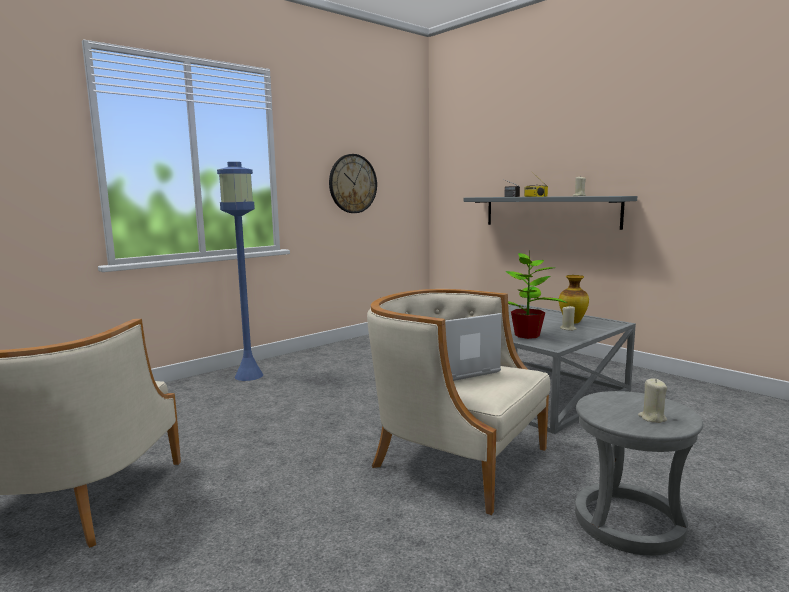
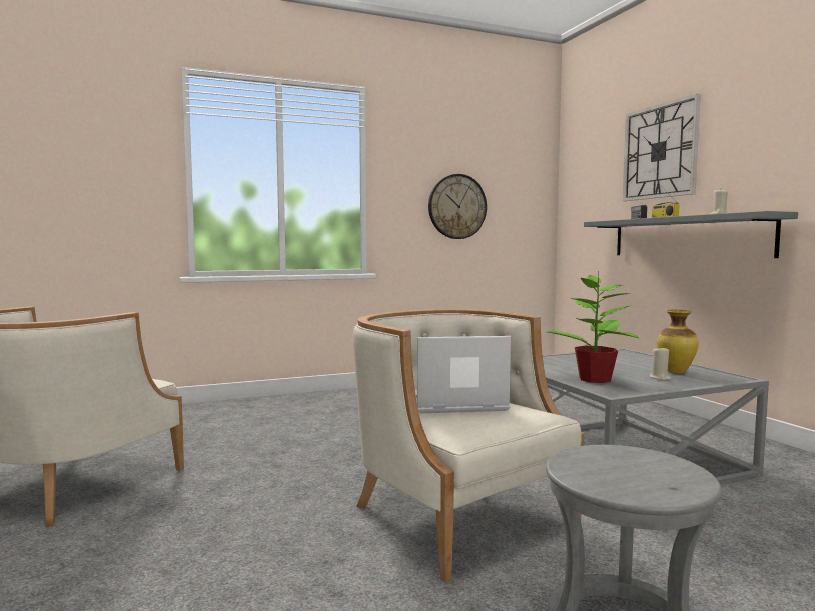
camera: 20 degrees right, 5 degrees down
blue floor lamp [217,162,264,381] -> none
beige candle [638,378,667,423] -> none
none -> wall clock [623,93,701,201]

